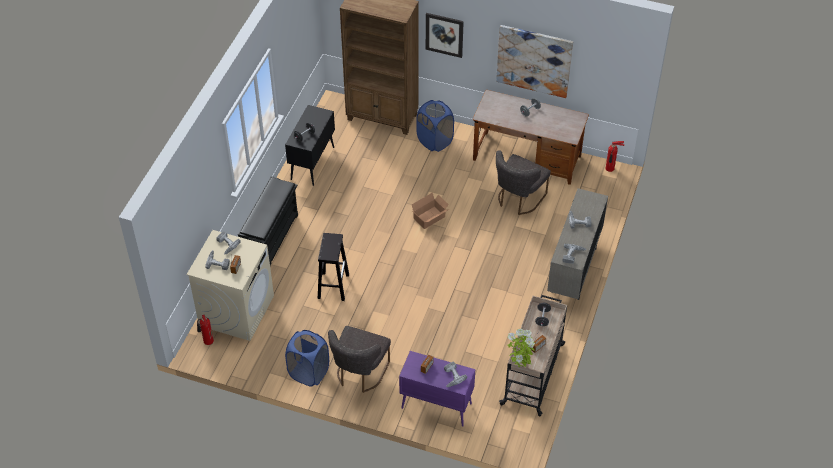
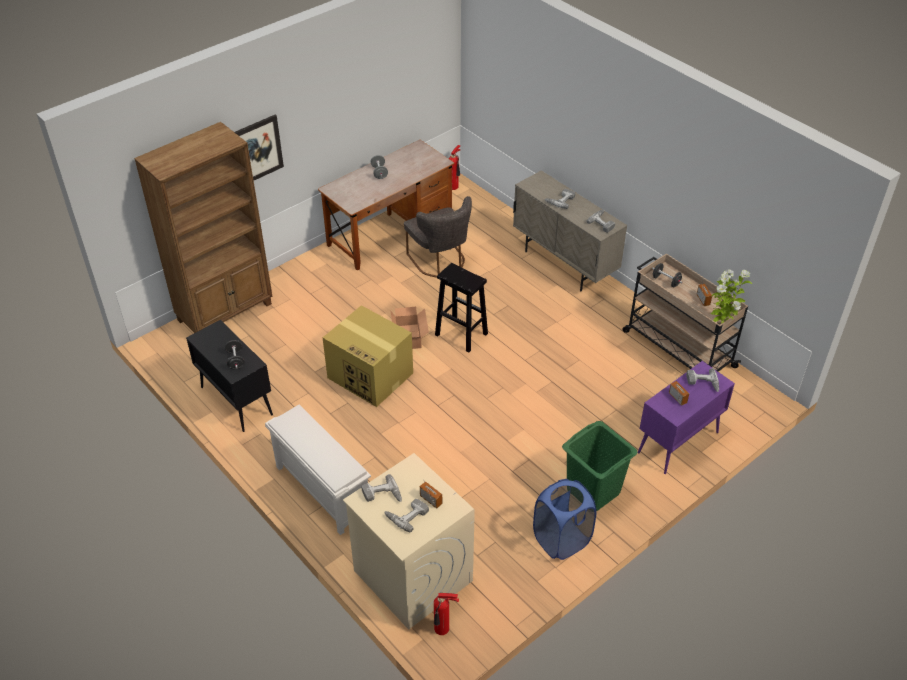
camera: 60 degrees left, 5 degrees down
black shoe rack [238,176,298,266] -> white shoe rack [265,405,371,535]
black stool [318,233,349,301] -> black stool moved to [435,263,488,353]
grey chair [328,326,391,393] -> green laundry basket [562,421,637,511]
blue laundry basket [416,100,454,152] -> none
picture [496,25,573,98] -> none
none -> cardboard box [323,305,413,407]

